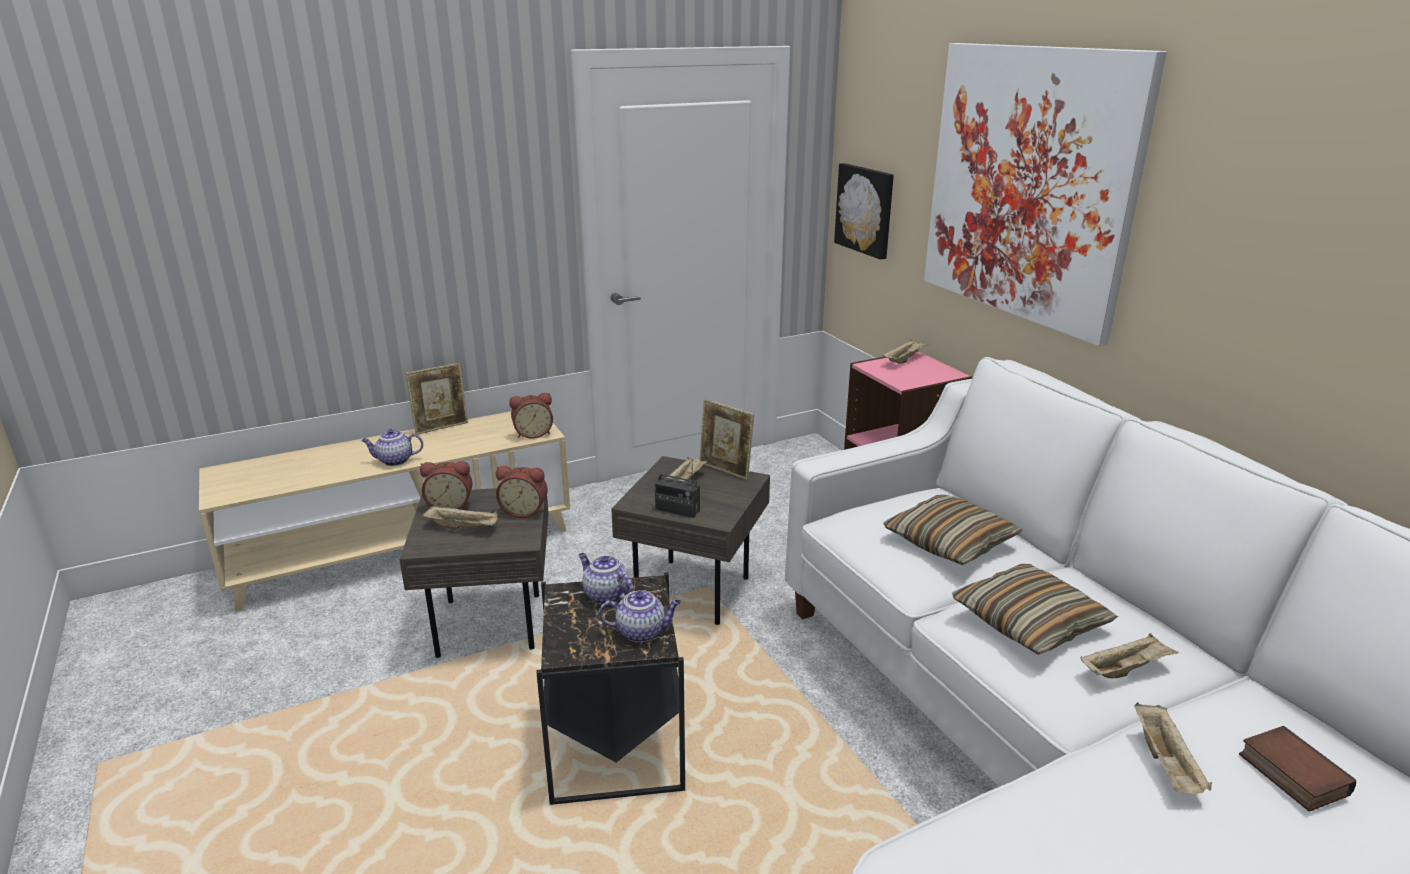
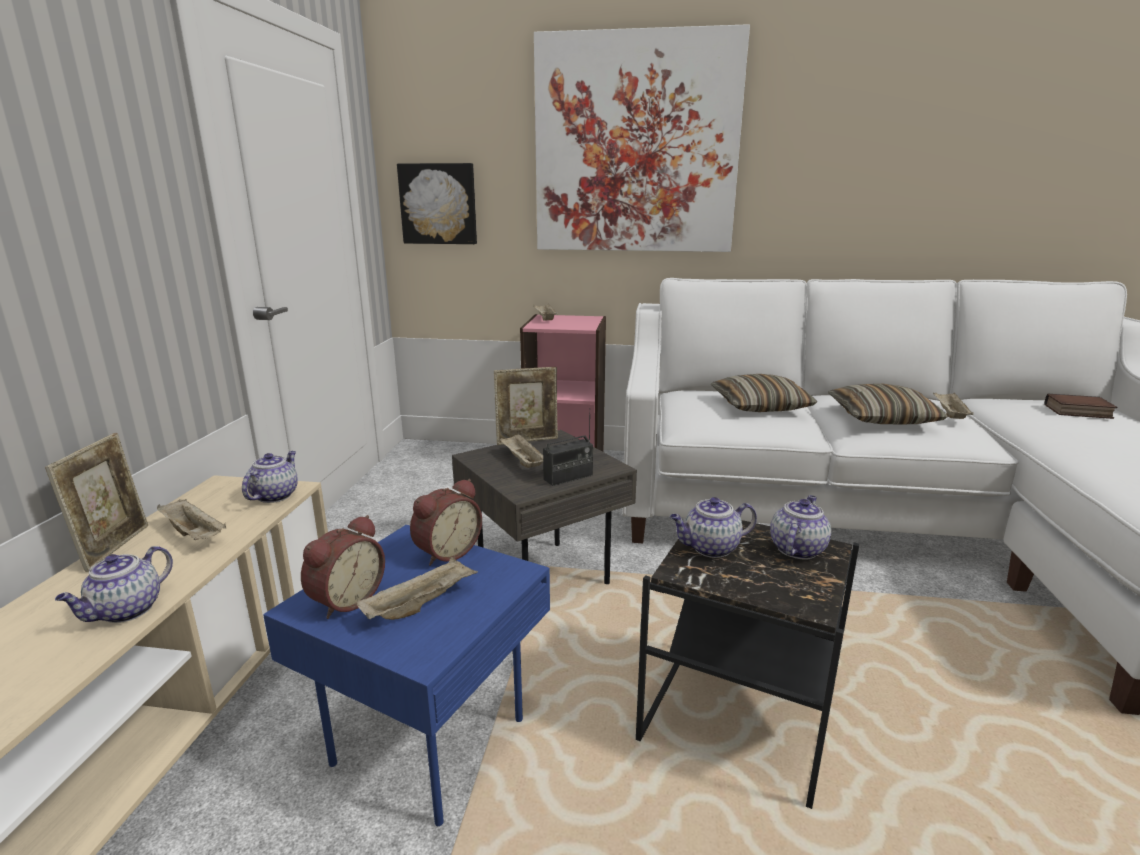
camera: 55 degrees left, 5 degrees down
grey side table [399,488,549,658] -> blue side table [263,525,550,826]
alarm clock [509,393,553,439] -> teapot [242,451,298,503]
beige tray [1134,702,1212,794] -> beige tray moved to [157,499,226,540]

